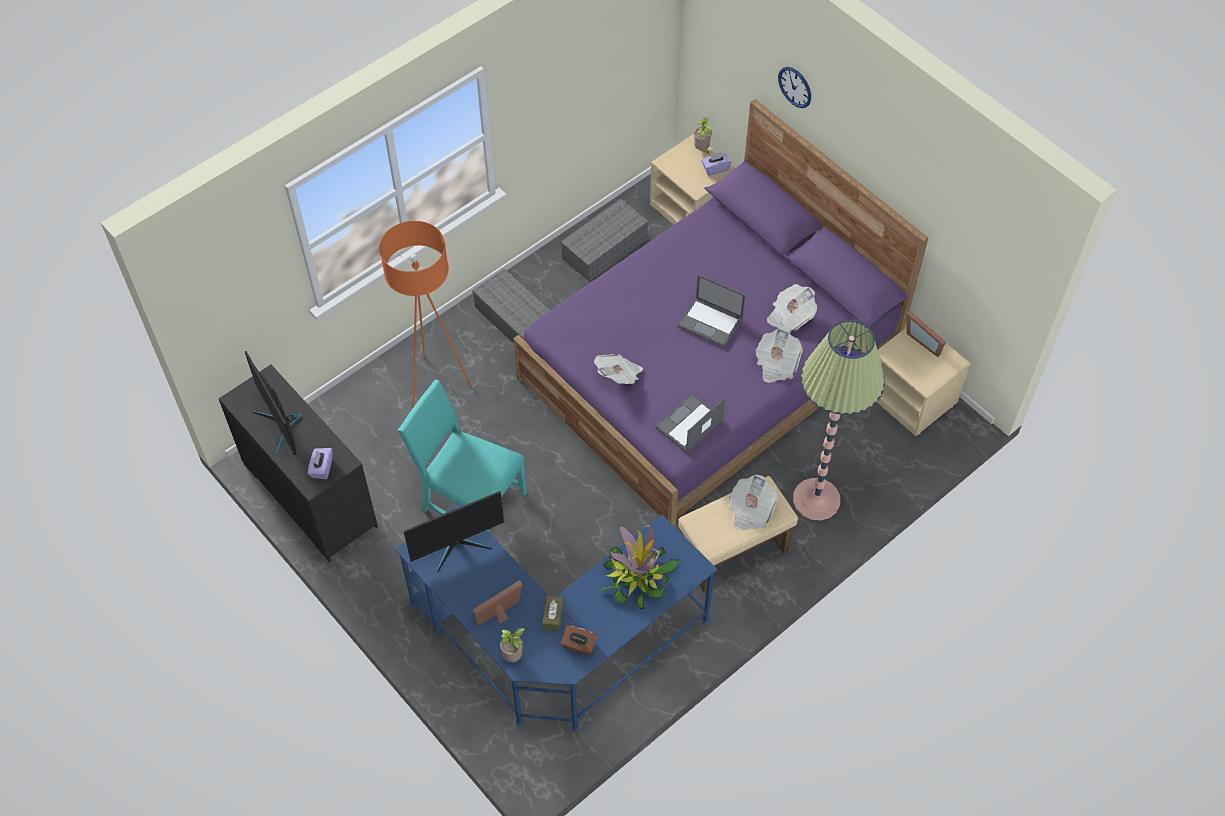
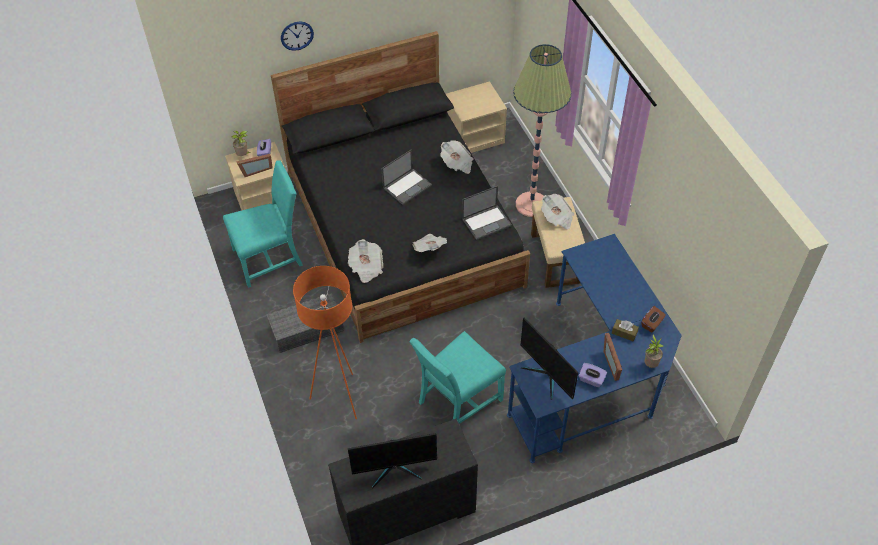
camera: 70 degrees left, 5 degrees down
purple tissue box [308,448,333,479] -> purple tissue box moved to [578,363,607,388]
monitor [404,491,504,572] -> monitor turned 150 degrees clockwise [520,318,578,400]
purple bed [513,99,928,527] -> black bed [271,31,530,343]
grey storage box [560,198,648,281] -> turquoise chair [223,160,303,288]
potted plant [599,525,679,610] -> none
laptop [655,394,726,453] -> laptop turned 90 degrees counterclockwise [462,186,512,240]
newspaper [767,284,817,334] -> newspaper moved to [348,239,383,283]
picture frame [906,310,946,357] -> picture frame moved to [236,154,273,177]

